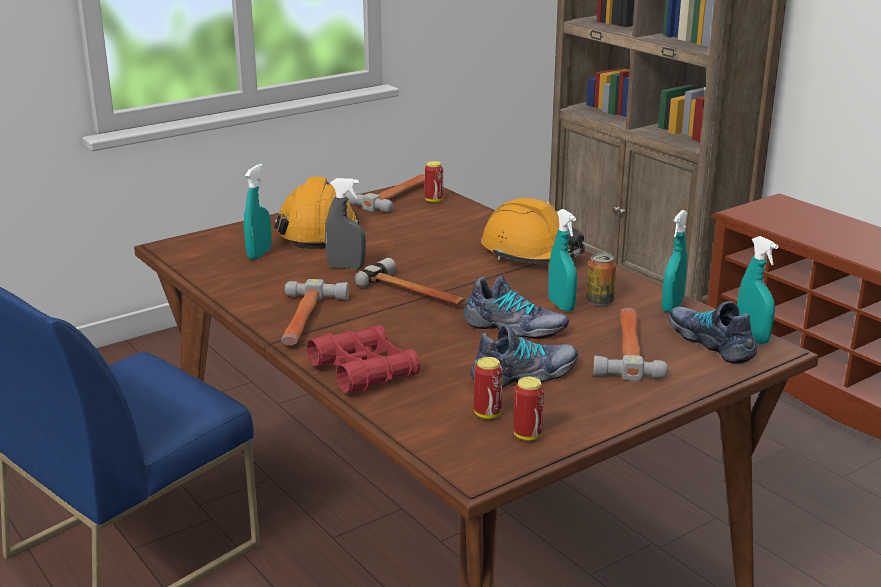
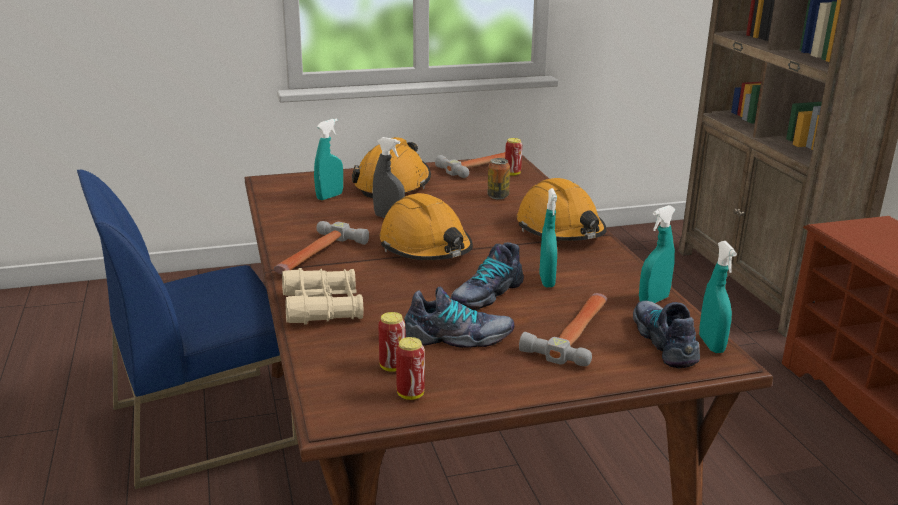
camera: 20 degrees right, 0 degrees up
red binoculars [307,325,420,393] -> beige binoculars [282,268,364,324]
hammer [355,258,465,305] -> orange hard hat [380,193,473,260]
shoe [464,276,569,339] -> shoe turned 90 degrees clockwise [451,242,524,310]
can [586,253,616,306] -> can moved to [487,158,510,199]

